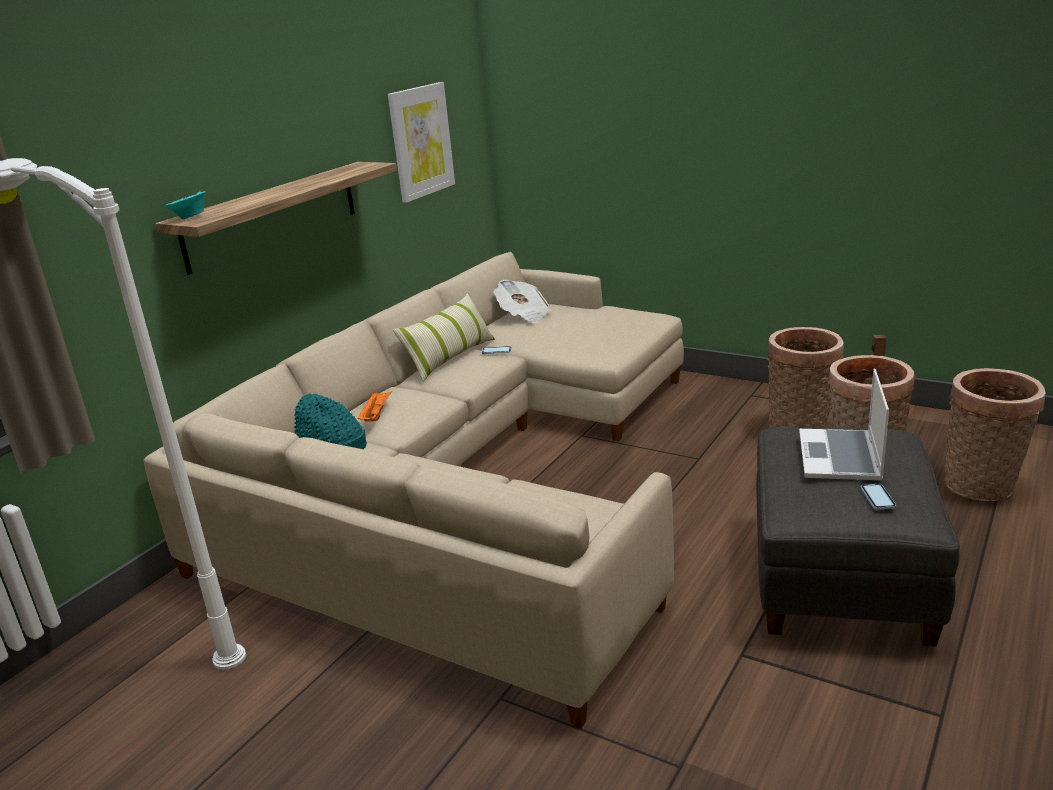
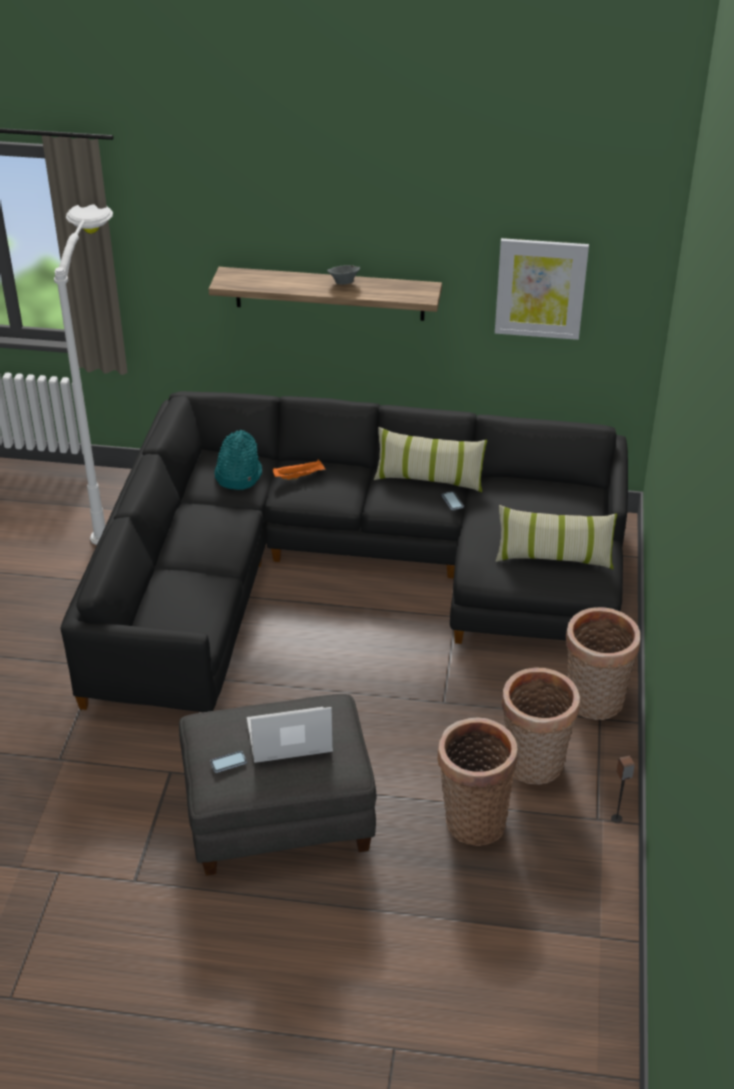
camera: 65 degrees right, 15 degrees up
beige sofa [144,252,684,729] -> black sofa [60,391,628,712]
turquoise bowl [165,191,206,220] -> none
newspaper [494,280,551,323] -> none
basket [945,368,1046,501] -> basket moved to [566,607,640,720]
none -> grey bowl [327,265,360,285]
none -> pillow [496,505,617,569]

